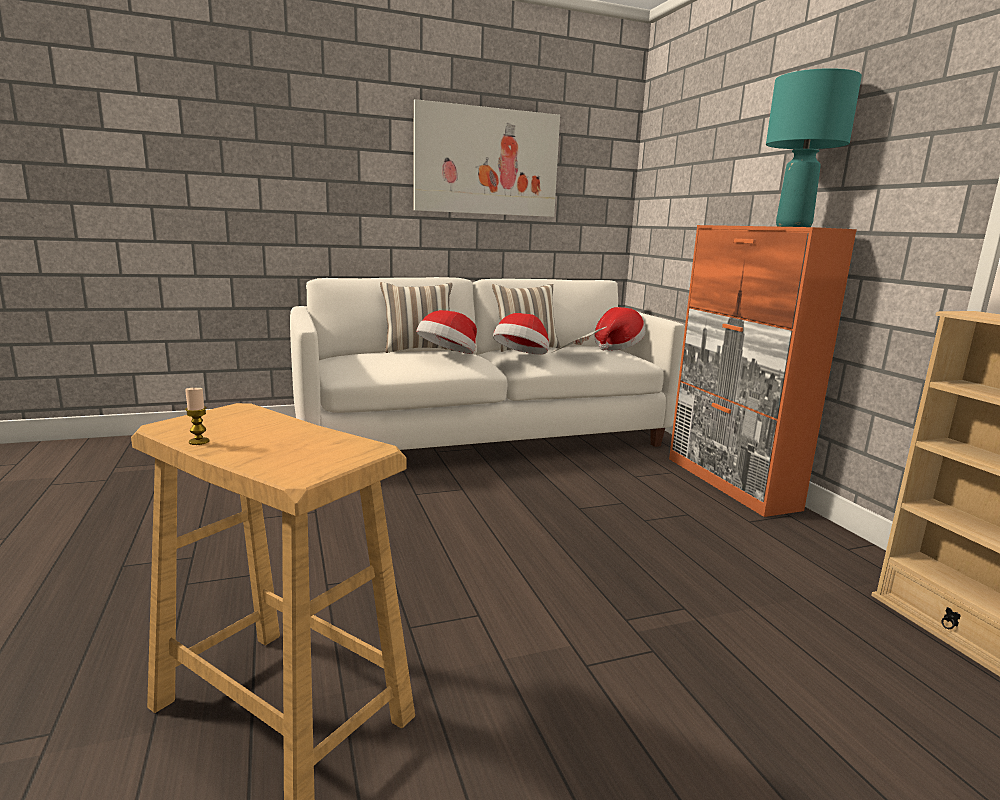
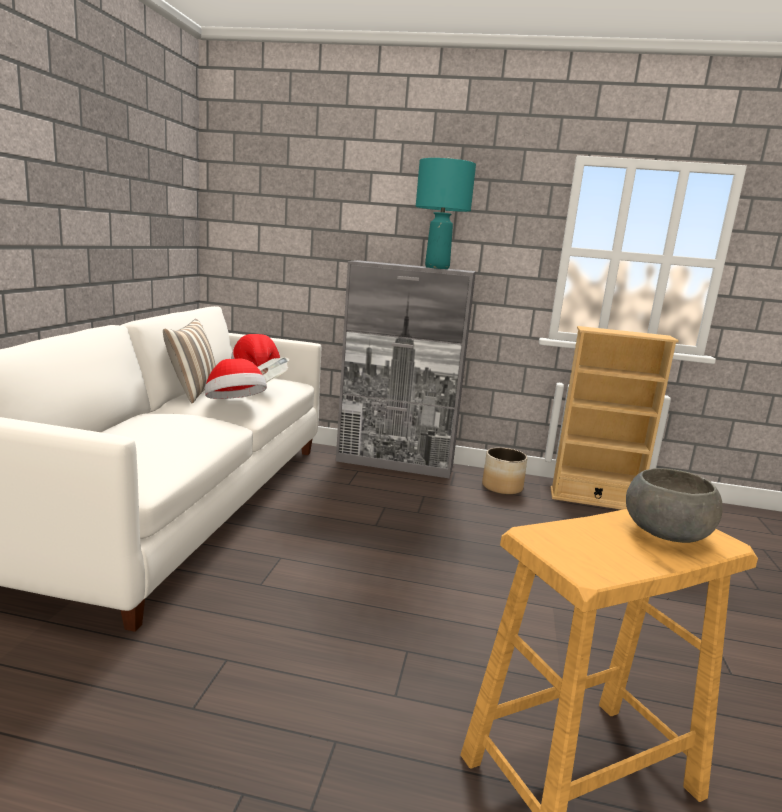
camera: 60 degrees left, 0 degrees up
candle [185,388,210,445] -> none
pillow [380,282,454,353] -> none
picture [414,99,560,217] -> none
hat [416,310,477,354] -> none
orange cabinet [669,225,857,517] -> grey cabinet [336,260,476,478]
none -> planter [482,448,528,495]
none -> grey bowl [626,468,723,543]

